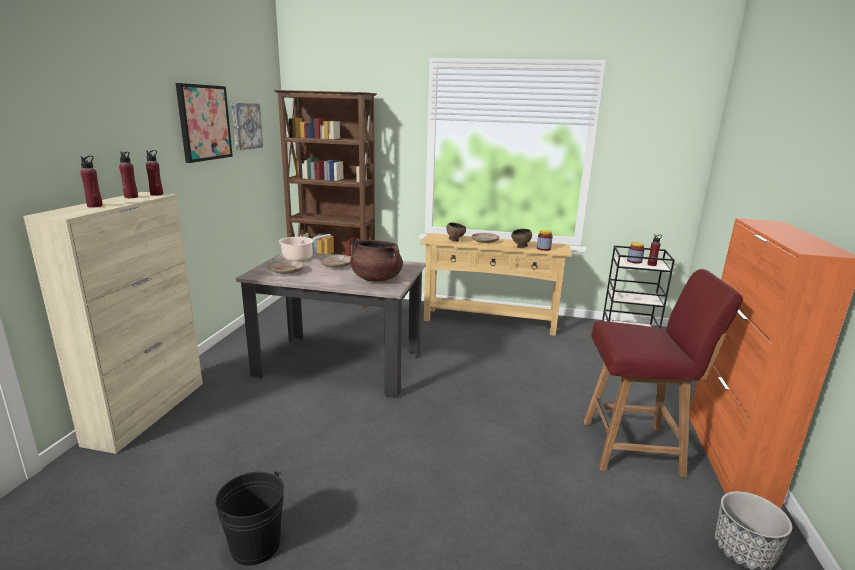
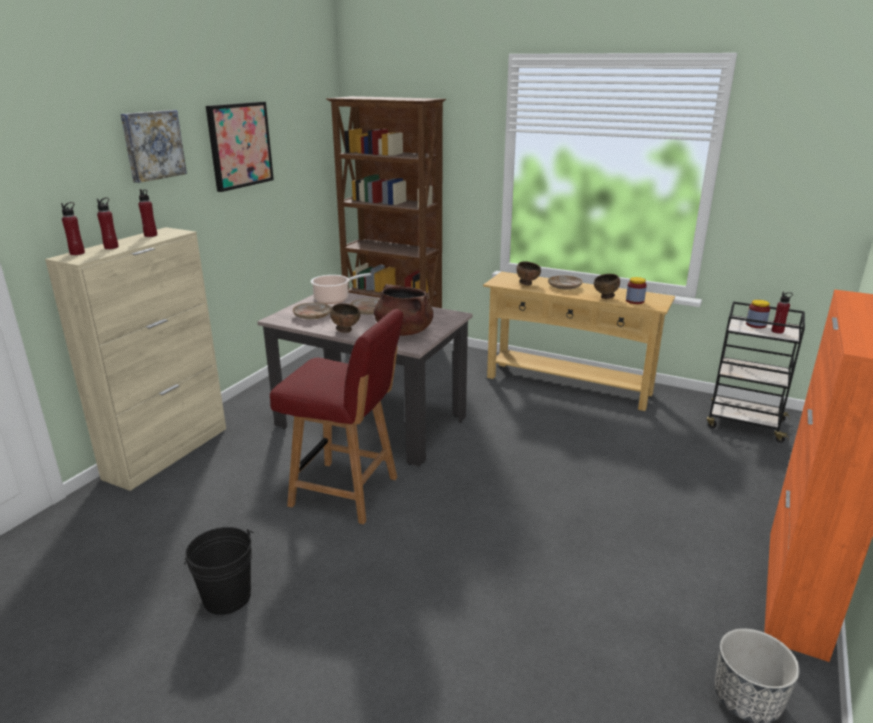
camera: 15 degrees right, 5 degrees up
red bottle [146,150,163,196] -> red bottle moved to [61,202,85,255]
picture [231,103,263,150] -> picture moved to [121,110,187,183]
red chair [584,269,743,477] -> red chair moved to [270,309,403,524]
none -> brown bowl [330,303,360,333]

